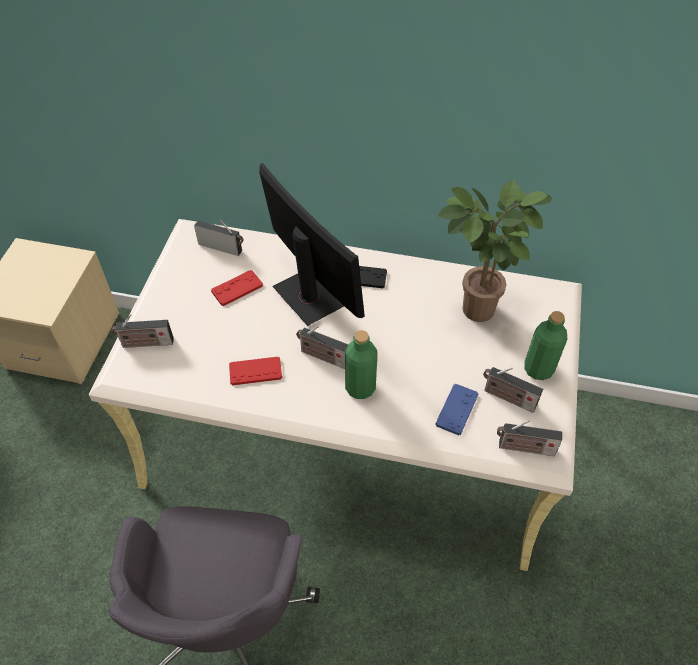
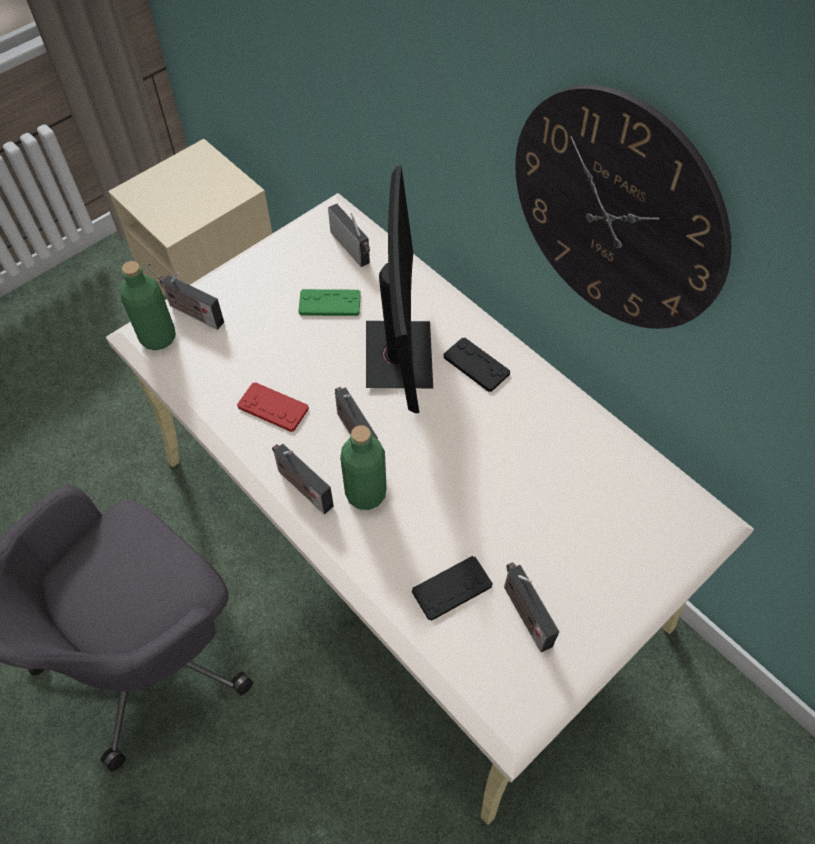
camera: 35 degrees right, 5 degrees up
red game controller [211,270,263,306] -> green game controller [298,289,361,316]
blue game controller [435,384,479,435] -> black game controller [412,556,493,621]
potted plant [438,180,552,322] -> none
radio [497,420,562,456] -> radio moved to [272,444,334,514]
green bottle [524,311,567,380] -> green bottle moved to [120,261,176,350]
none -> wall clock [515,85,731,329]

